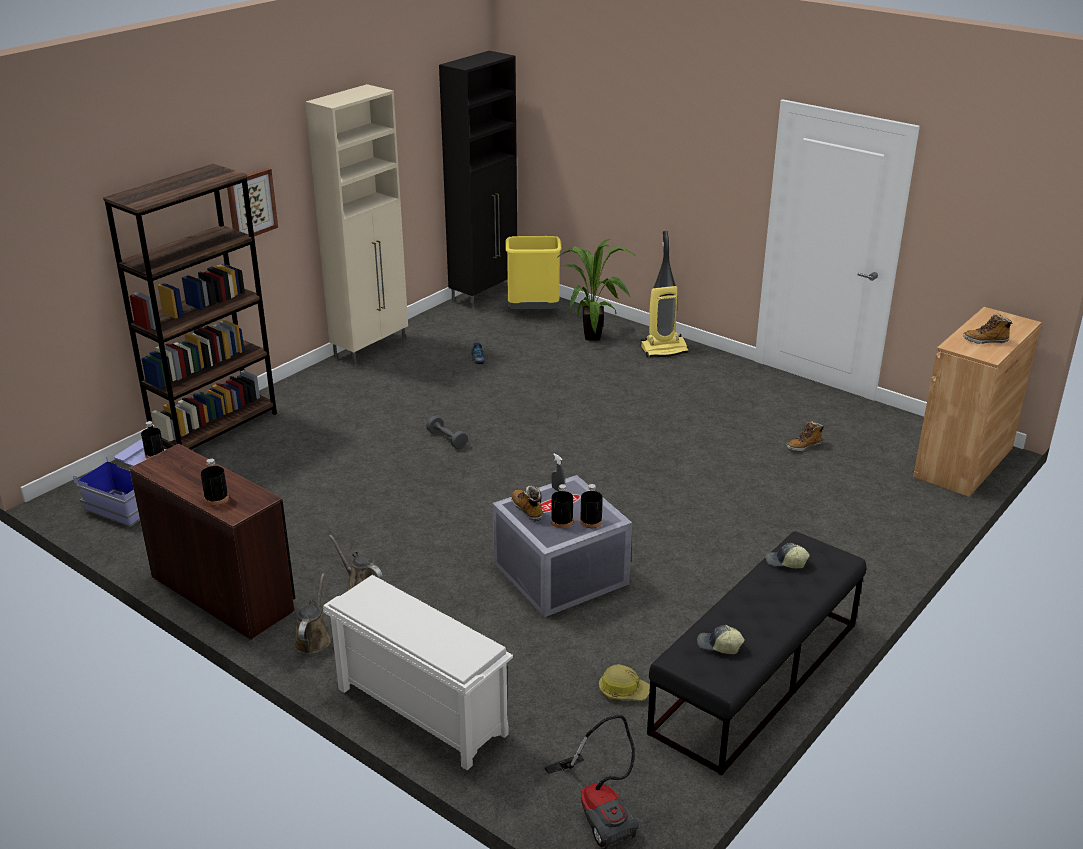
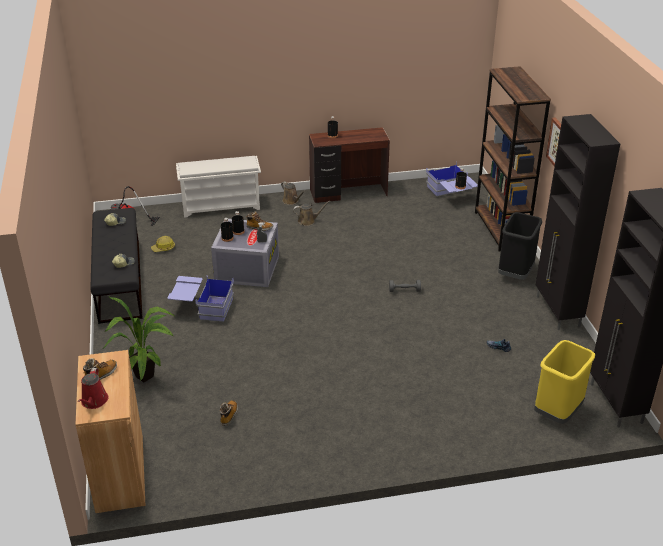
camera: 130 degrees right, 5 degrees up
beige cabinet [305,84,408,366] -> black cabinet [536,114,620,330]
potted plant [557,239,635,340] -> potted plant moved to [103,296,174,383]
vacuum cleaner [641,231,689,357] -> none
none -> red watering can [78,368,109,409]
none -> blue storage box [167,275,234,322]
none -> black trash can [498,212,542,280]

